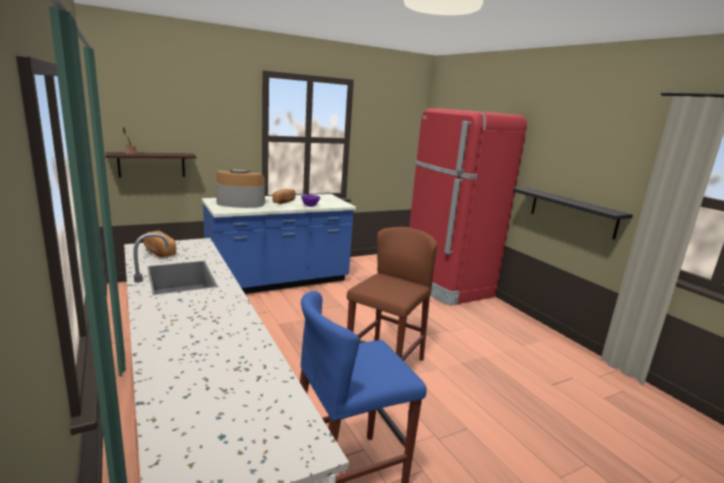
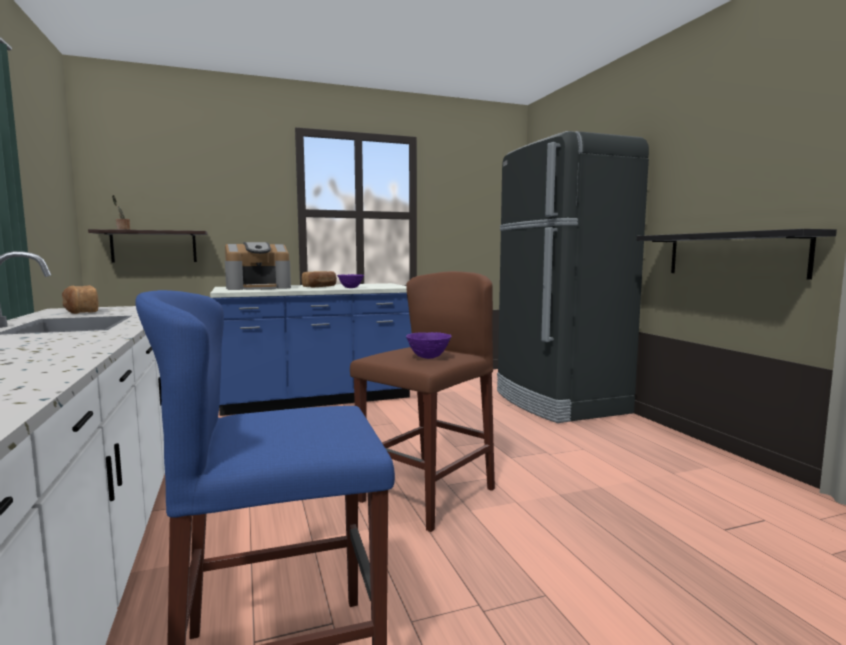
camera: 10 degrees right, 10 degrees down
coffee machine [216,169,265,208] -> coffee machine turned 150 degrees clockwise [225,242,291,290]
red fridge [409,108,527,306] -> black fridge [497,131,649,423]
none -> purple bowl [406,332,452,359]

